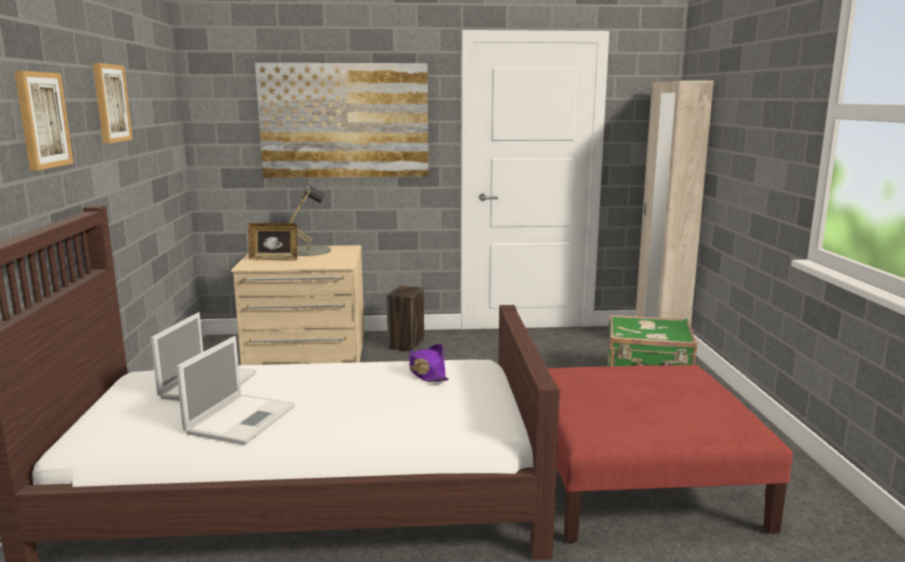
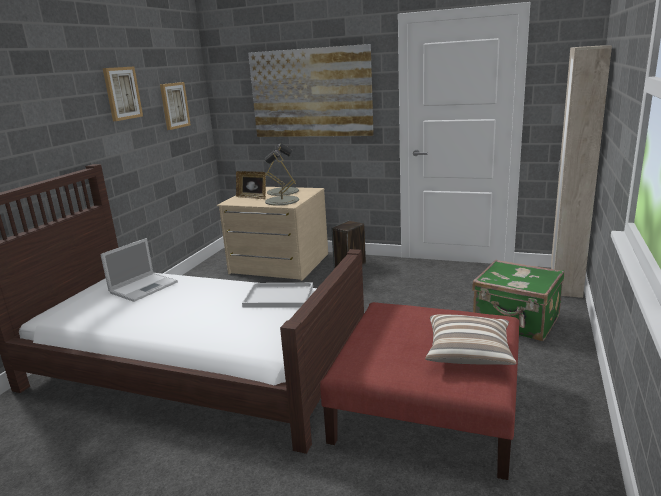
camera: 25 degrees right, 5 degrees up
picture [14,71,73,171] -> picture moved to [160,82,191,130]
laptop [176,336,295,445] -> none
purple hat [409,344,449,382] -> white tray [242,283,313,307]
none -> grey table lamp [265,149,299,206]
none -> pillow [425,314,516,365]

